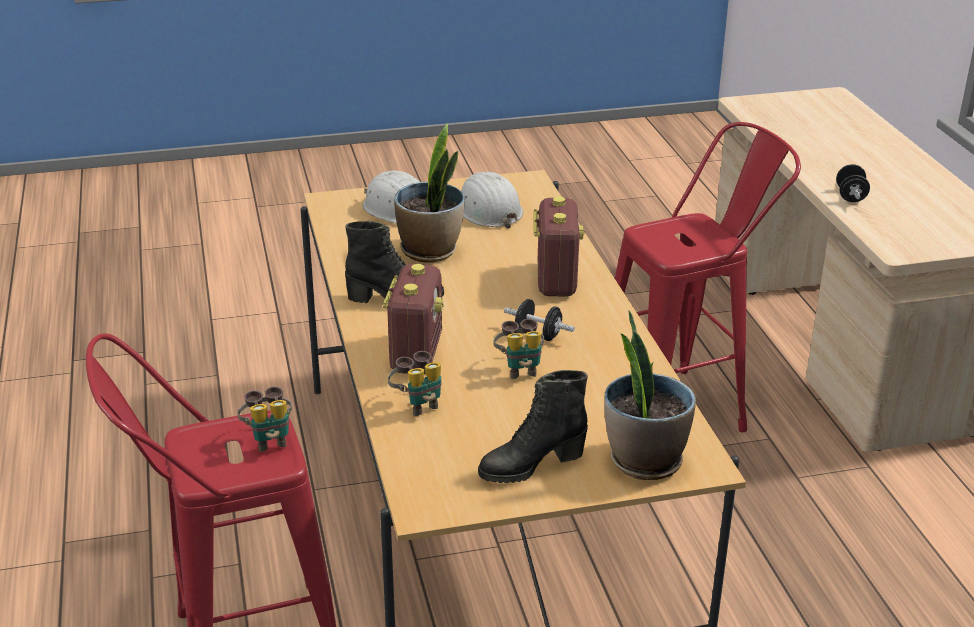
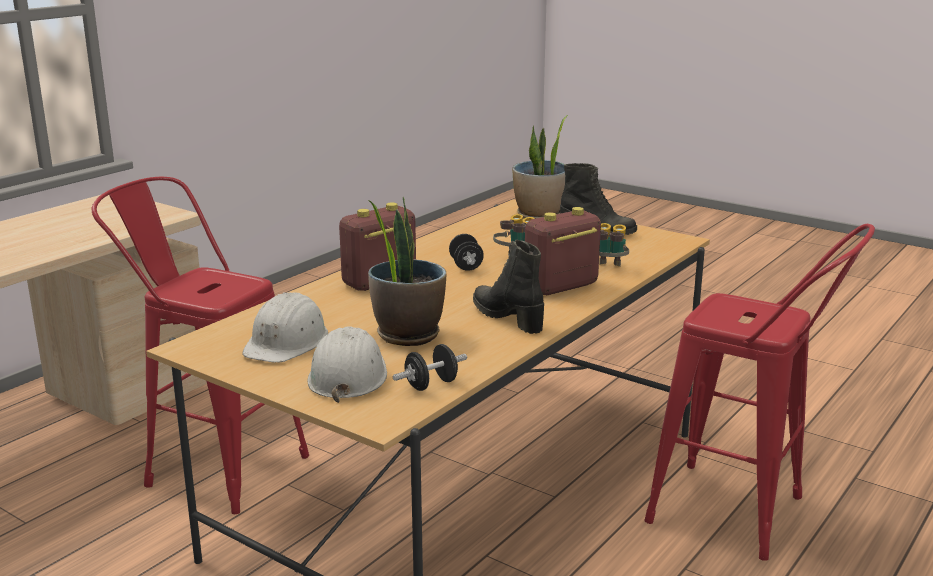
camera: 130 degrees left, 10 degrees down
binoculars [238,387,292,452] -> none
black dumbbell [836,164,870,202] -> black dumbbell moved to [393,344,467,391]

